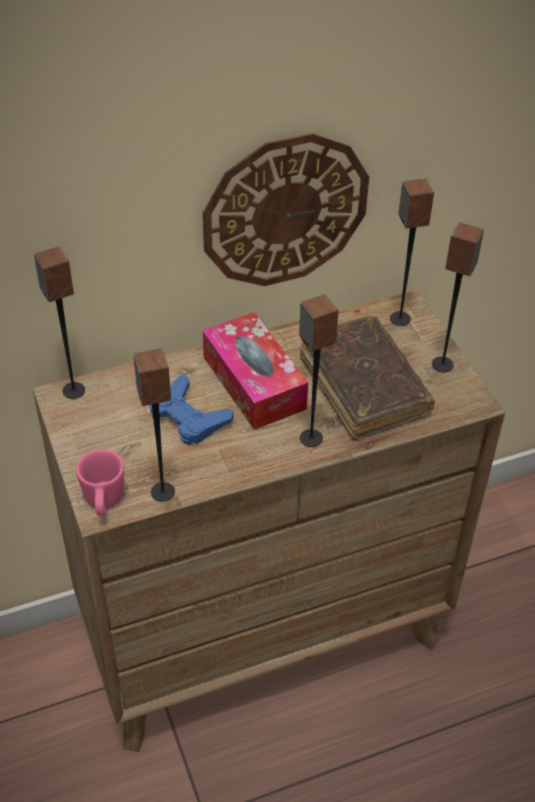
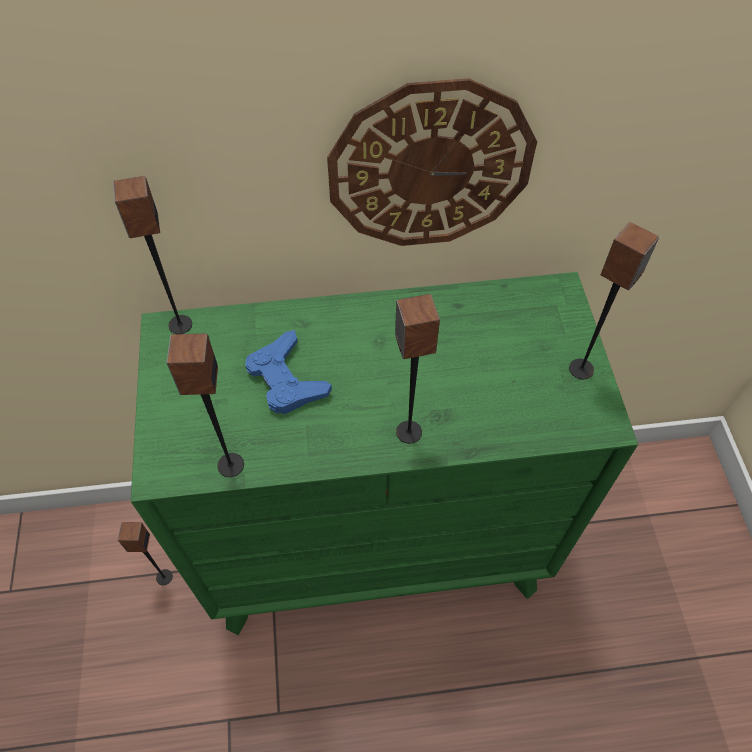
camera: 15 degrees right, 10 degrees up
brown dresser [33,290,505,752] -> green dresser [131,272,638,635]
pink mug [76,449,124,516] -> none
tissue box [203,312,308,430] -> none
brown book [300,316,435,440] -> none
speaker [390,179,434,326] -> speaker moved to [118,522,173,585]

